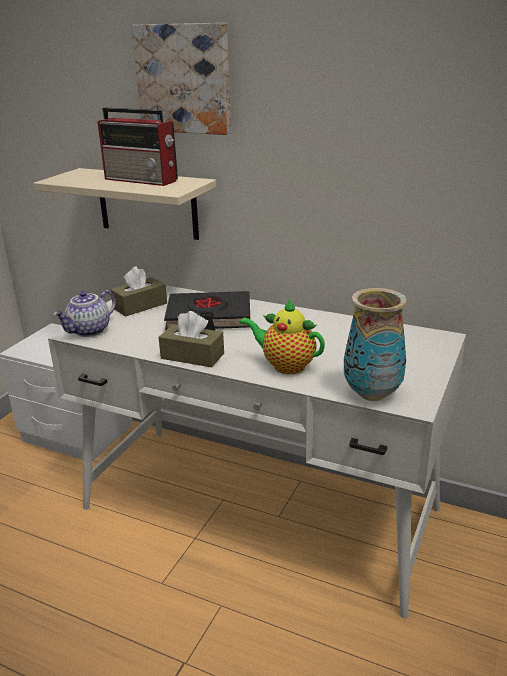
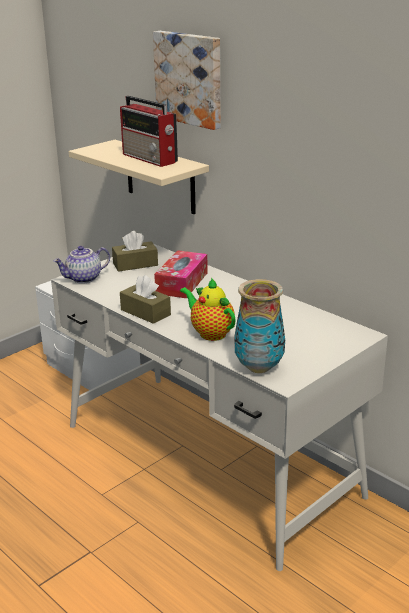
camera: 20 degrees right, 0 degrees up
black book [164,291,250,331] -> tissue box [154,250,208,298]

